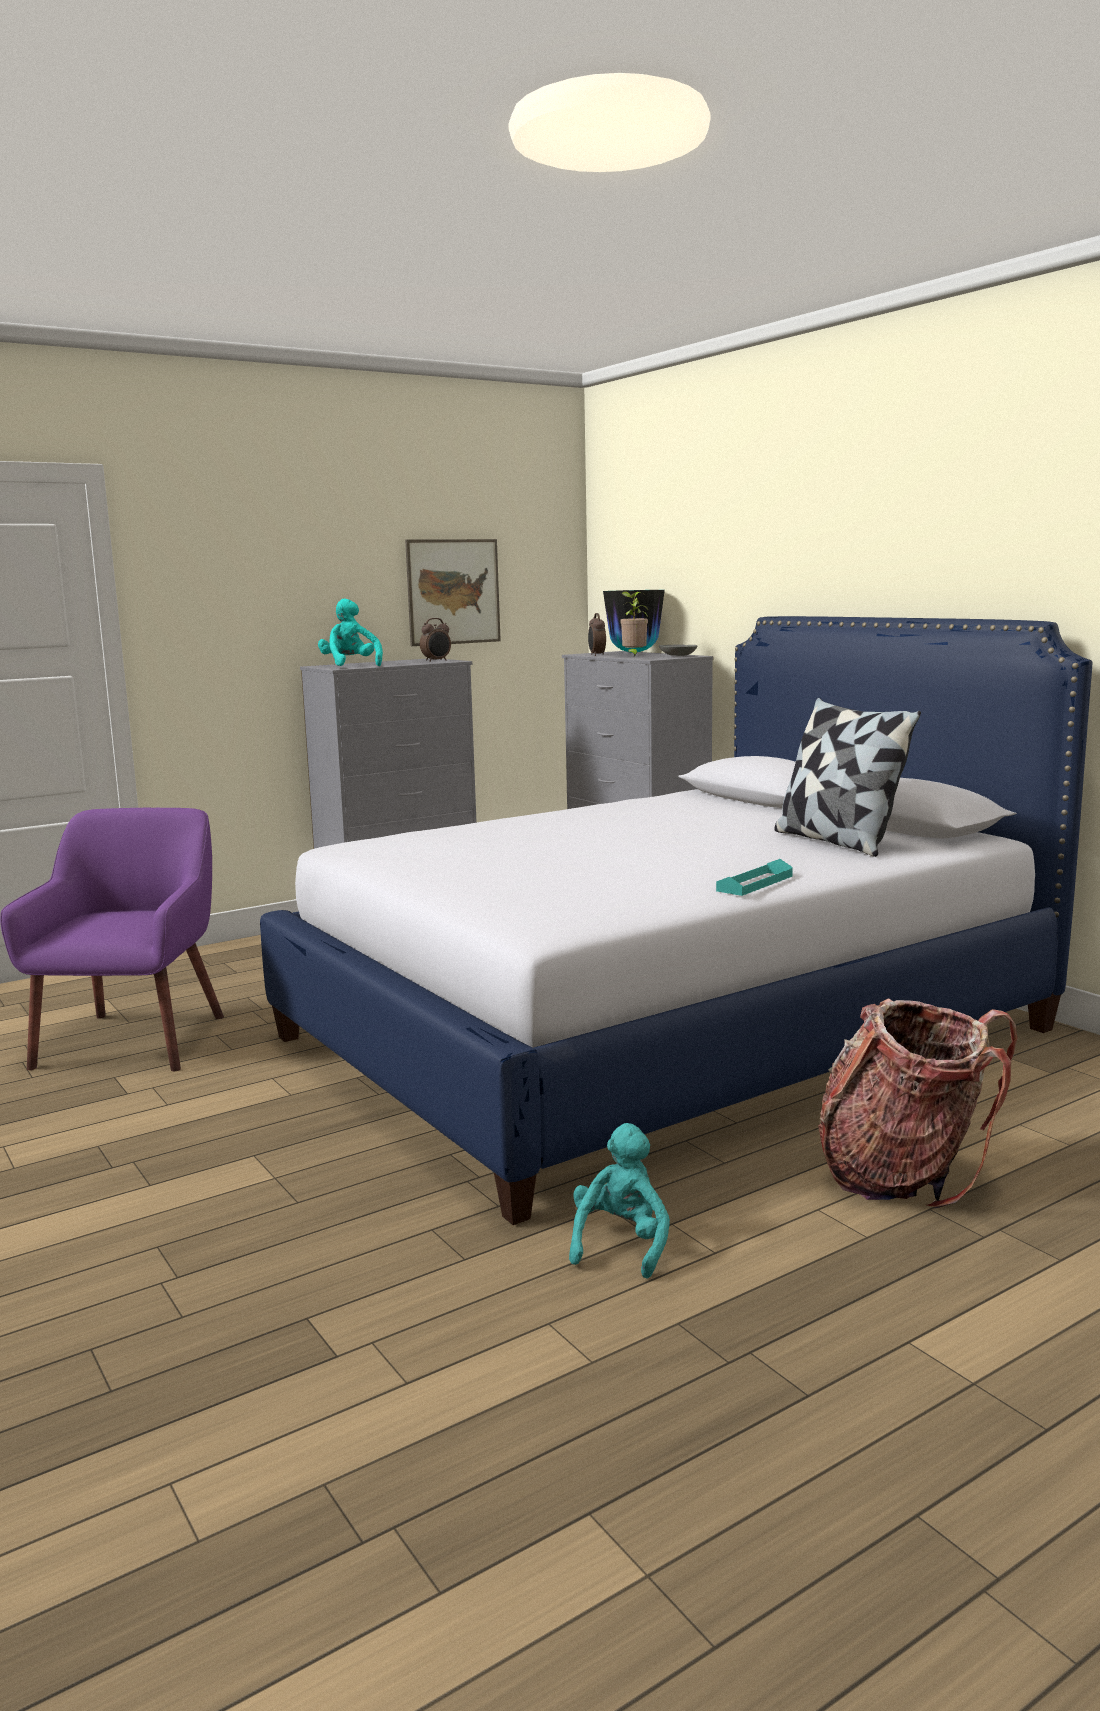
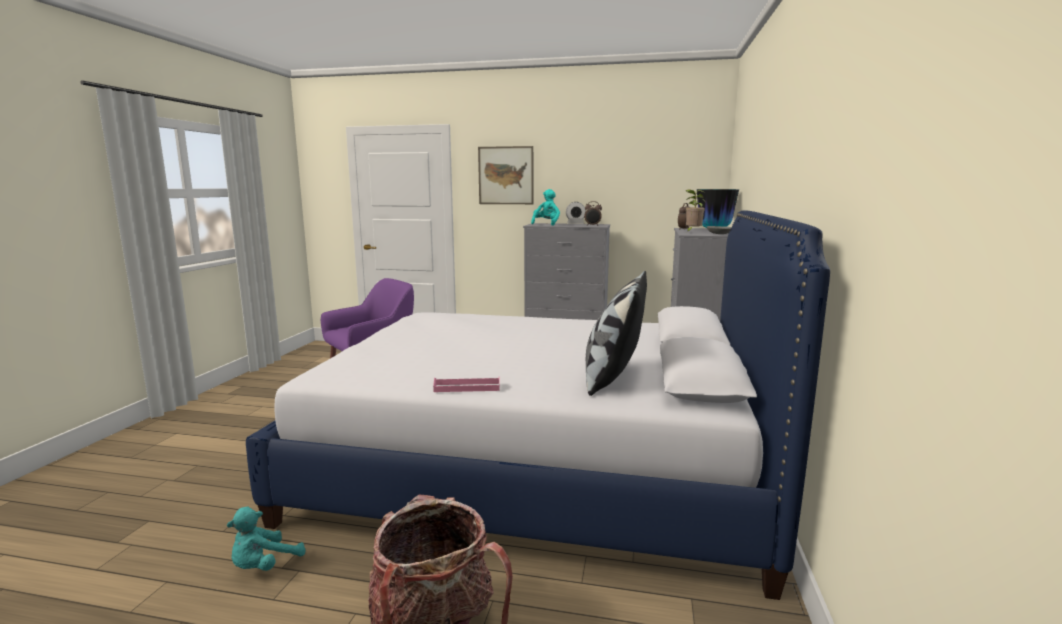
camera: 45 degrees right, 0 degrees up
picture [405,539,501,646] -> picture moved to [478,146,534,204]
turquoise plush toy [569,1123,670,1279] -> turquoise plush toy turned 150 degrees clockwise [227,506,305,571]
turquoise tray [716,859,793,896] -> pink tray [433,378,500,392]
none -> alarm clock [566,202,586,224]

